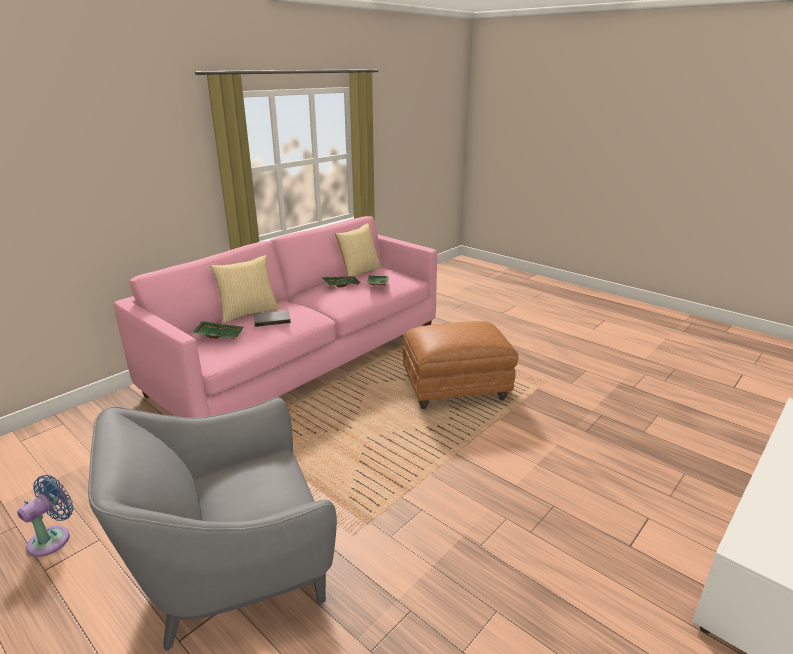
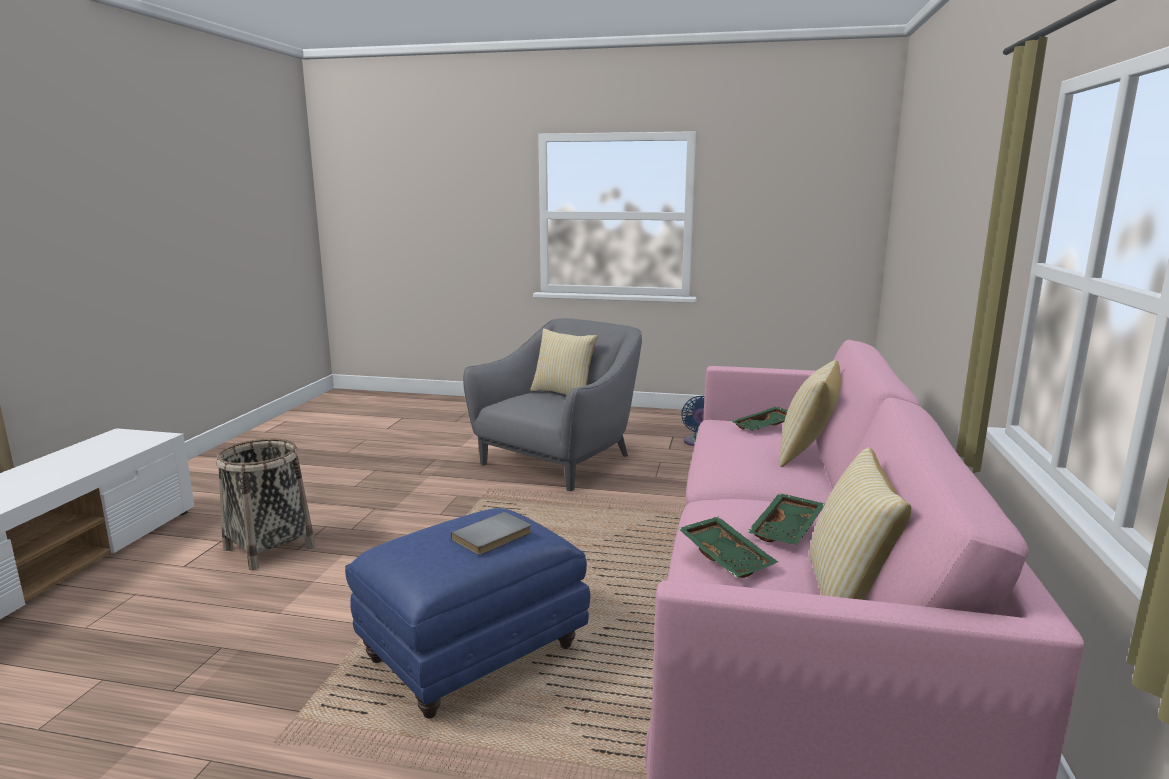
camera: 150 degrees right, 10 degrees down
grey book [254,310,291,327] -> grey book moved to [451,512,532,555]
brown ottoman [403,321,519,409] -> blue ottoman [345,508,590,719]
none -> basket [216,438,315,570]
none -> pillow [530,328,598,395]

